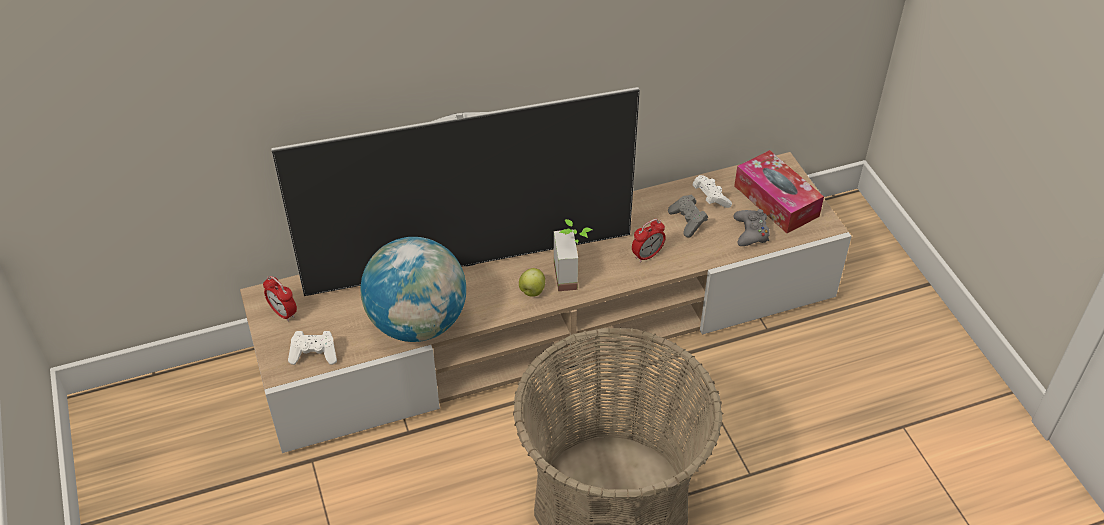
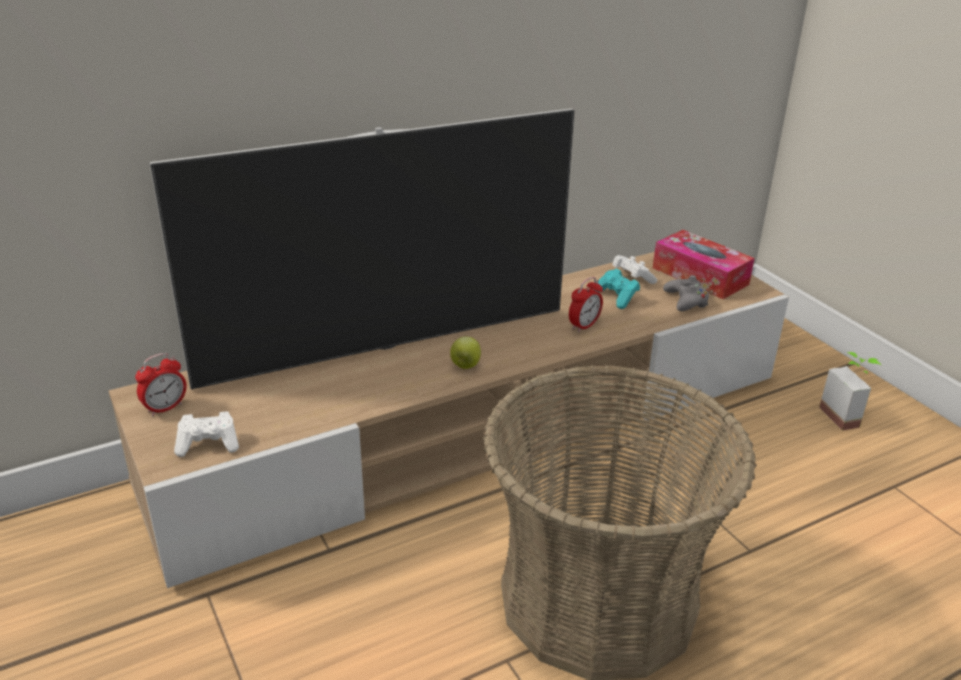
camera: 10 degrees left, 15 degrees down
alarm clock [263,276,297,322] -> alarm clock turned 75 degrees counterclockwise [135,353,187,416]
globe [360,237,466,342] -> none
potted plant [554,219,593,291] -> potted plant moved to [819,352,881,431]
grey game controller [668,195,708,238] -> turquoise game controller [595,268,640,309]

